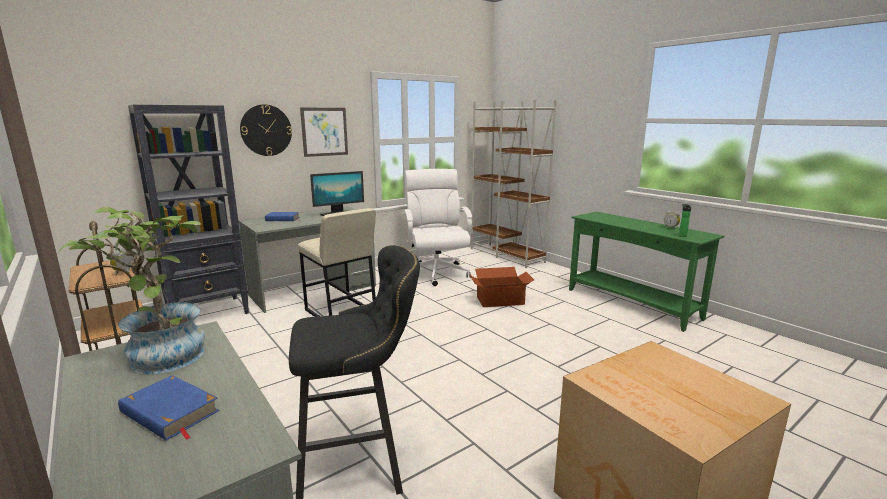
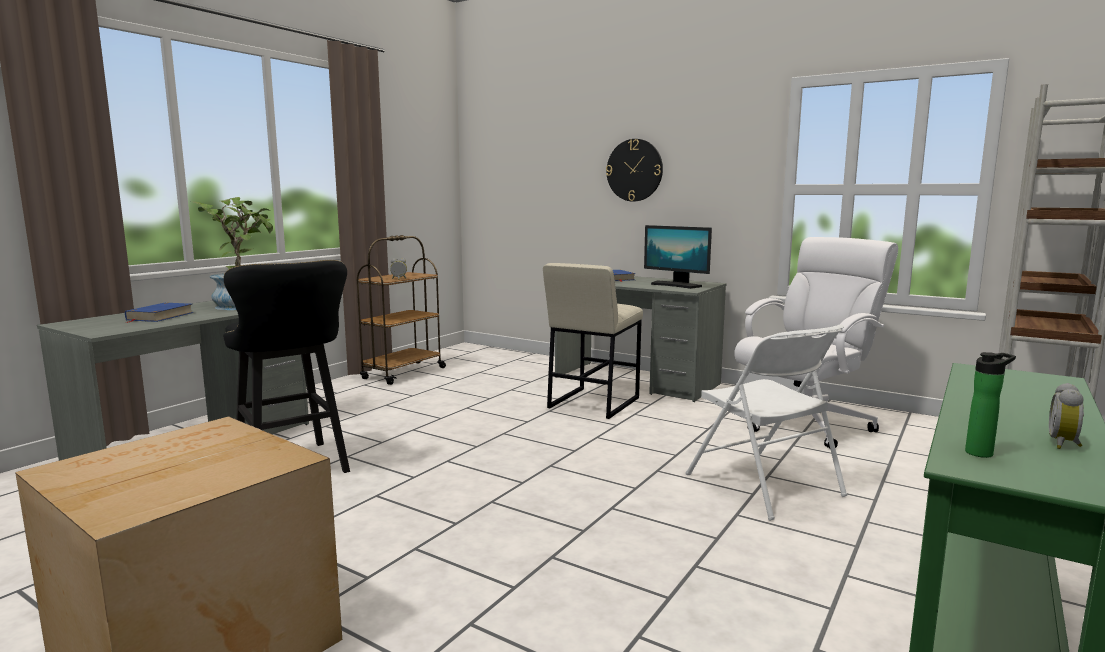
camera: 70 degrees right, 5 degrees down
black bookcase [128,105,249,314] -> none
picture [300,107,348,157] -> none
cardboard box [470,267,534,307] -> white chair [685,324,847,521]

